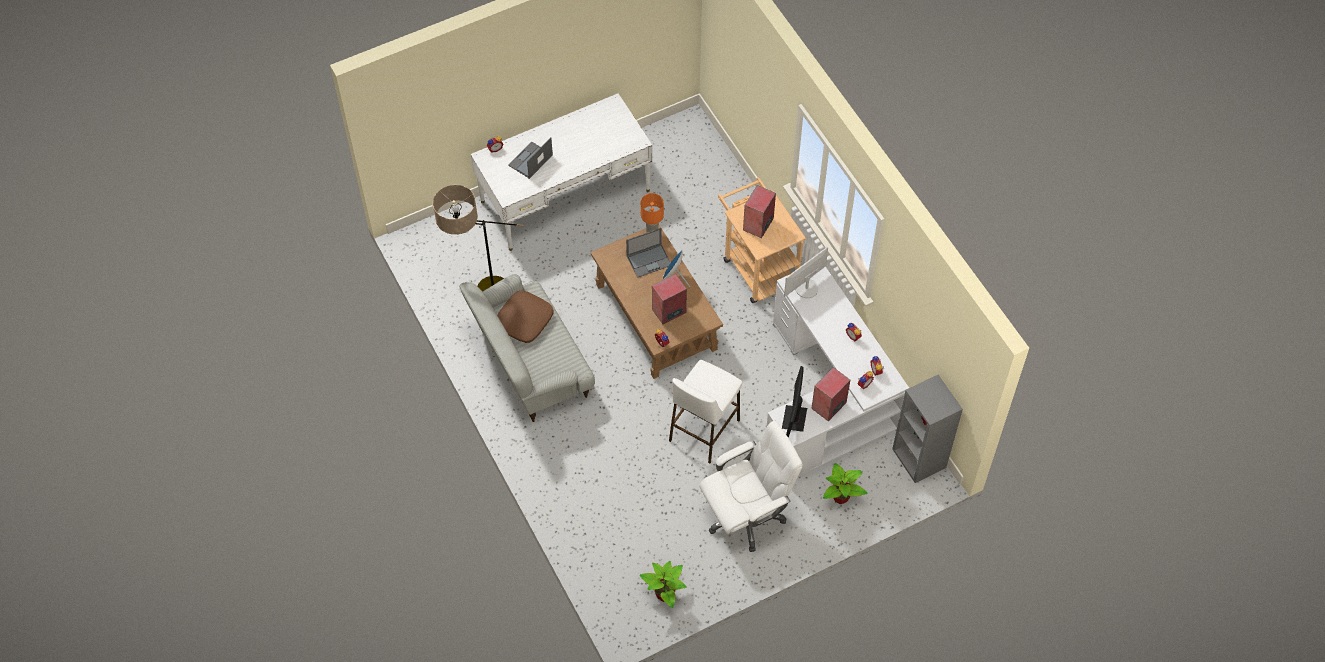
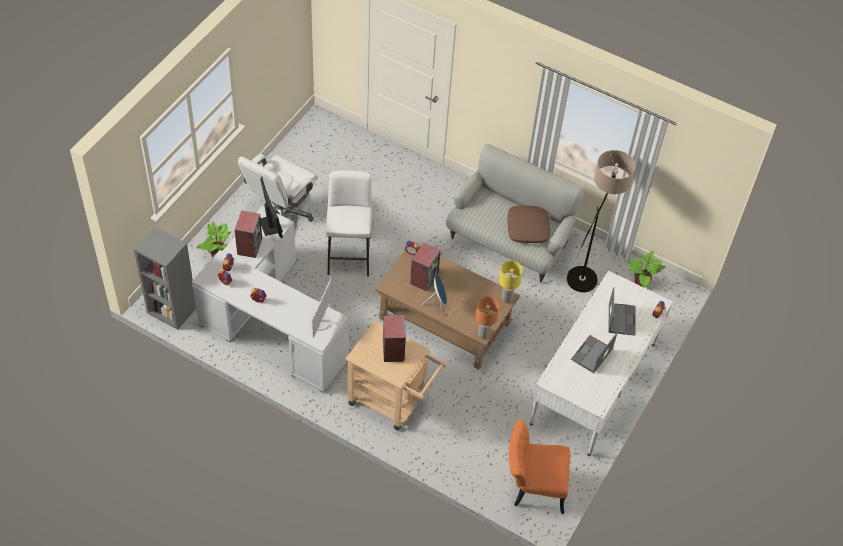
camera: 145 degrees right, 5 degrees down
laptop [626,228,671,278] -> laptop moved to [571,333,617,373]
potted plant [640,561,687,608] -> potted plant moved to [627,251,666,288]
none -> yellow table lamp [499,260,523,303]
none -> orange chair [509,419,570,514]

